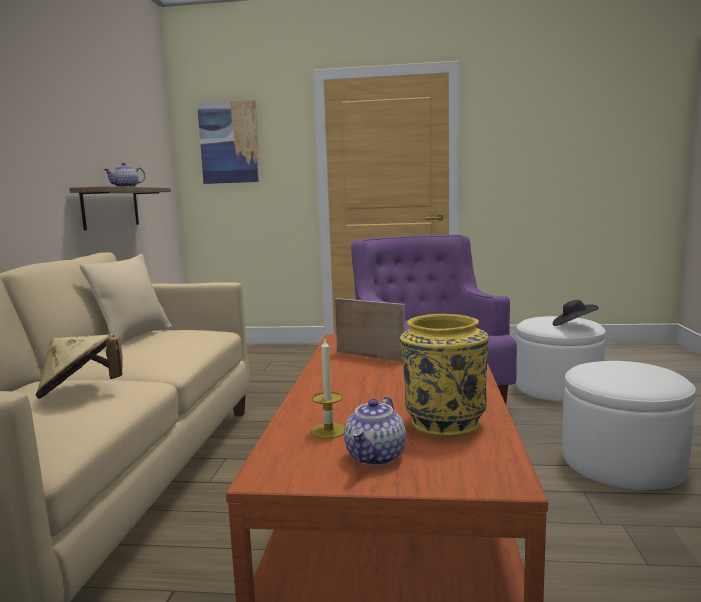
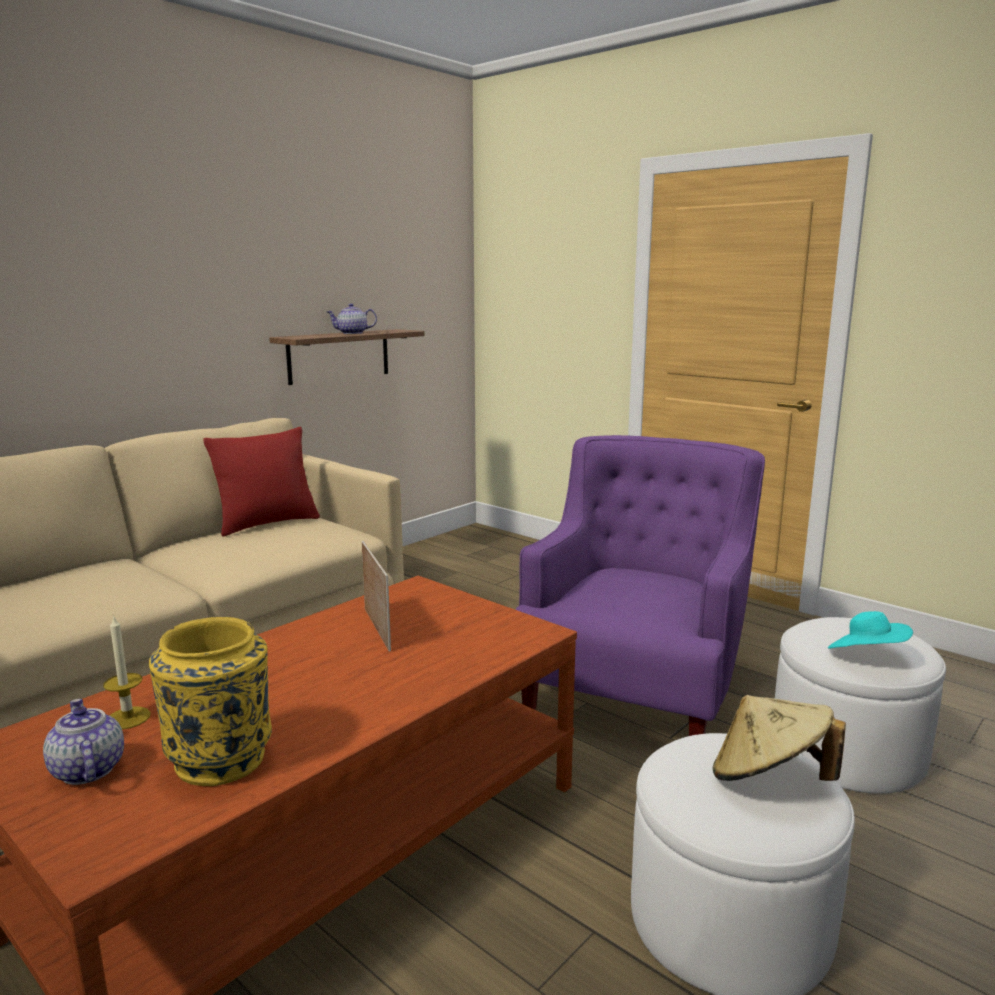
camera: 35 degrees right, 5 degrees up
beige hat [36,334,123,399] -> beige hat moved to [713,695,846,781]
beige pillow [80,254,172,345] -> red pillow [203,427,320,537]
picture [197,100,261,184] -> none
teapot [344,397,406,466] -> teapot turned 90 degrees clockwise [43,699,124,785]
black hat [553,300,599,326] -> turquoise hat [828,611,913,649]

